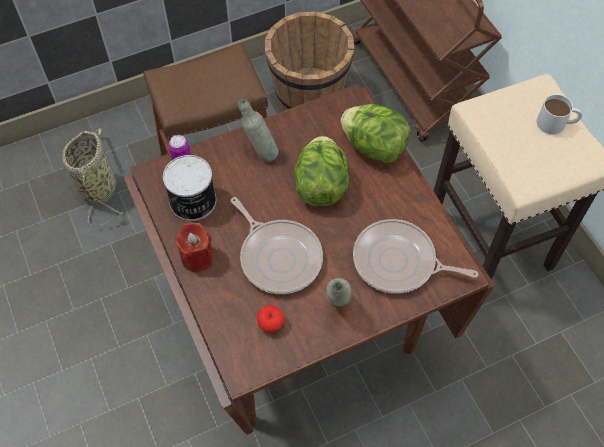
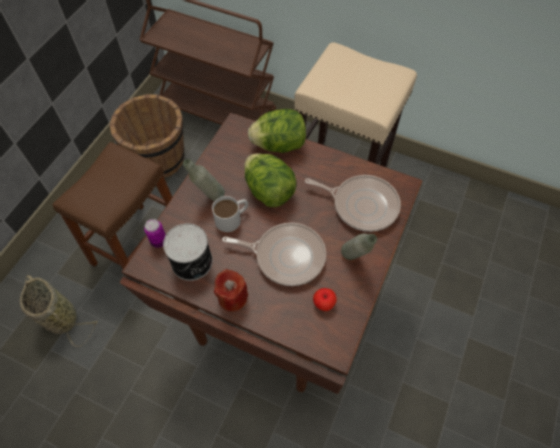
camera: 40 degrees left, 0 degrees up
frying pan [353,219,478,294] -> frying pan turned 135 degrees counterclockwise [305,175,401,232]
white mug [537,94,582,134] -> white mug moved to [212,196,248,232]

